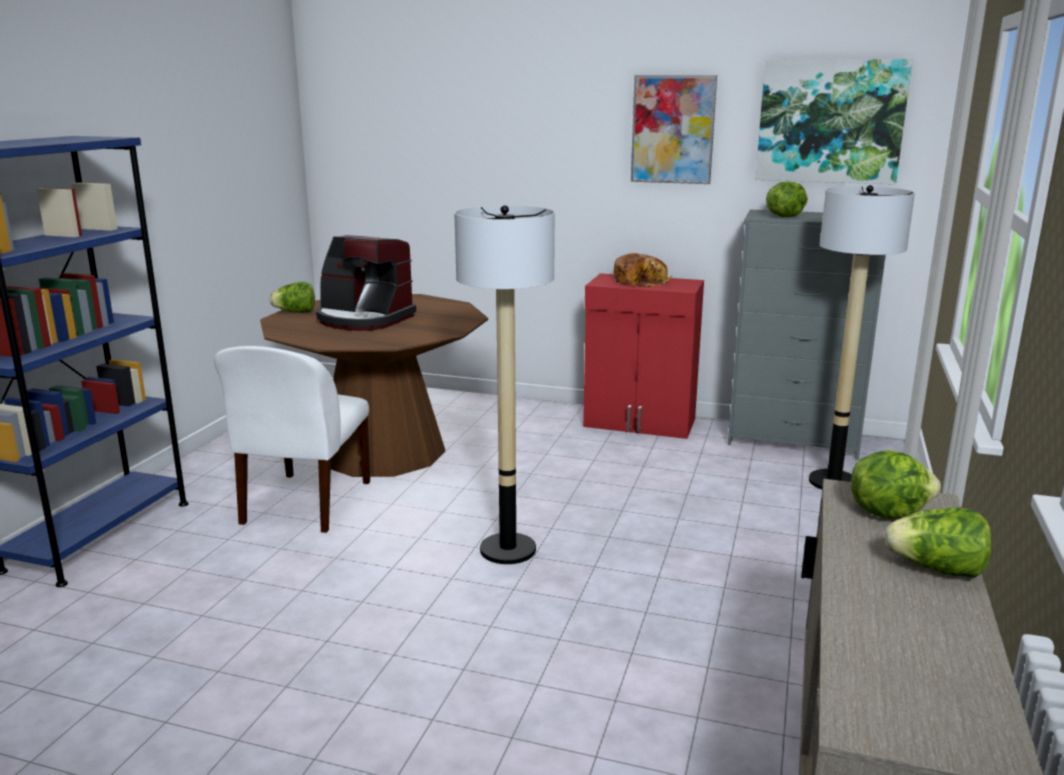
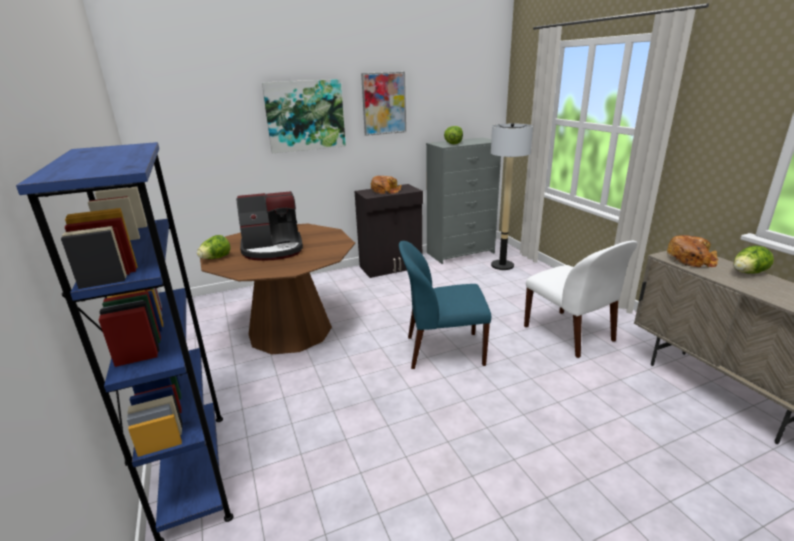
camera: 40 degrees left, 5 degrees up
white chair [214,346,370,533] -> white chair moved to [524,241,638,358]
floor lamp [454,205,555,564] -> blue chair [399,241,491,369]
red cabinet [583,273,704,439] -> black cabinet [354,184,423,278]
picture [755,59,913,184] -> picture moved to [262,79,346,153]
lettuce [851,450,941,518] -> bread [667,235,718,267]

